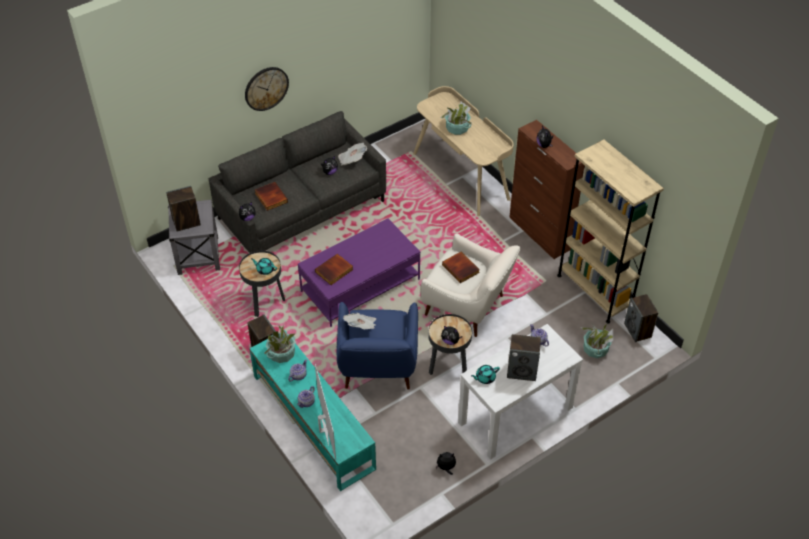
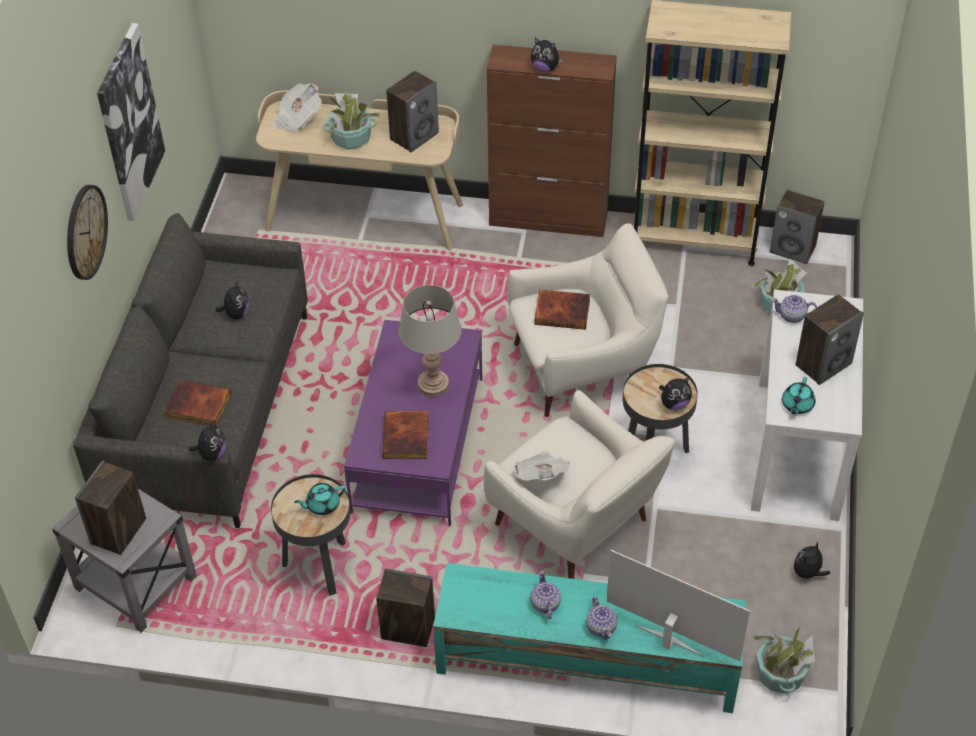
camera: 45 degrees left, 0 degrees up
potted plant [264,324,295,363] -> potted plant moved to [749,625,815,694]
blue armchair [337,302,418,389] -> white armchair [484,390,675,579]
newspaper [338,143,367,166] -> newspaper moved to [272,83,322,133]
none -> picture [97,23,165,221]
none -> speaker [386,71,439,153]
none -> grey table lamp [399,285,462,397]

